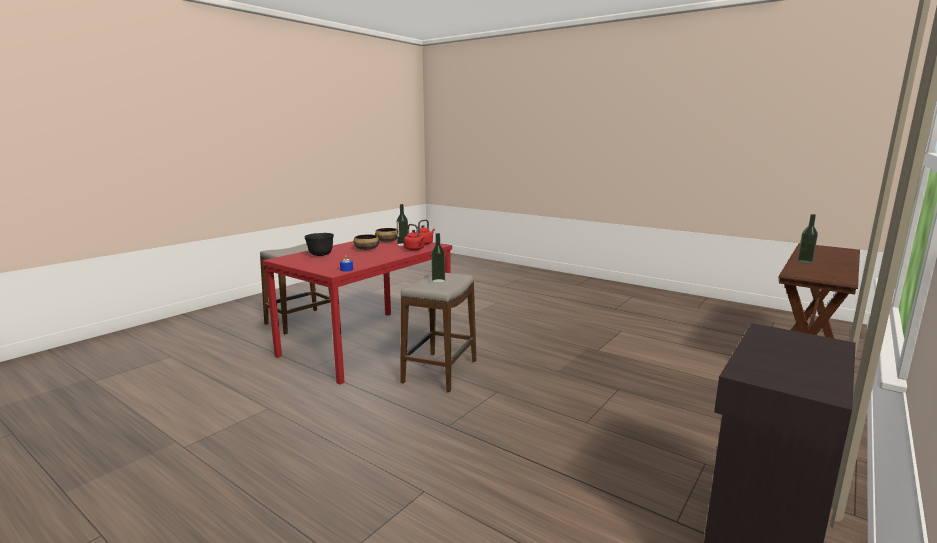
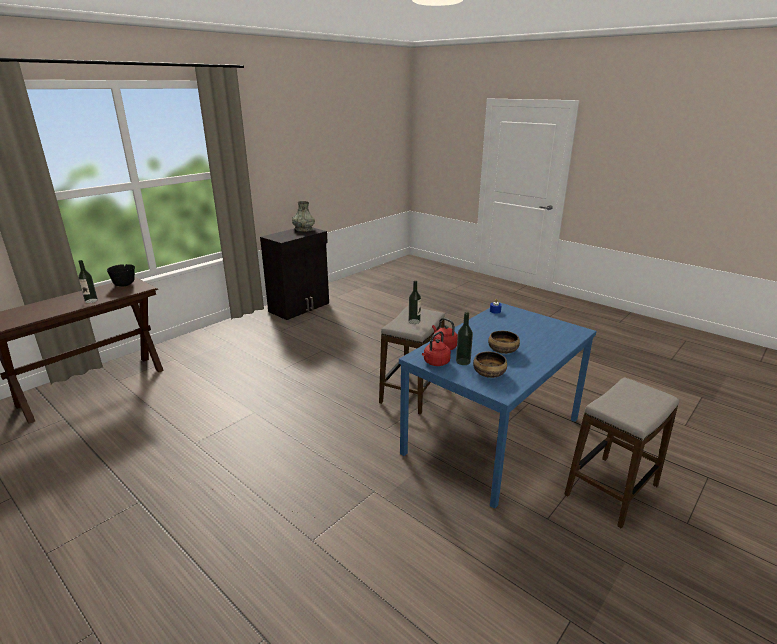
camera: 175 degrees left, 10 degrees up
red dining table [262,239,452,385] -> blue dining table [399,302,597,509]
black bowl [304,233,334,256] -> black bowl moved to [107,264,135,287]
none -> grey vase [292,201,315,232]

